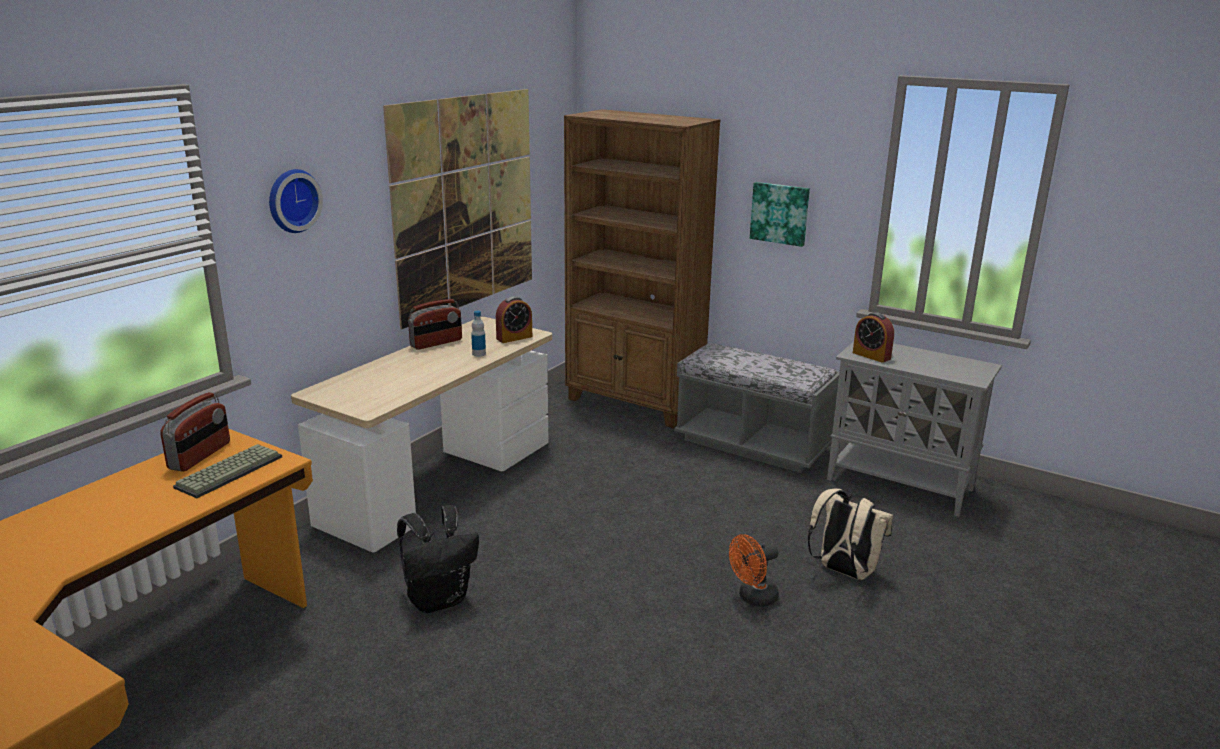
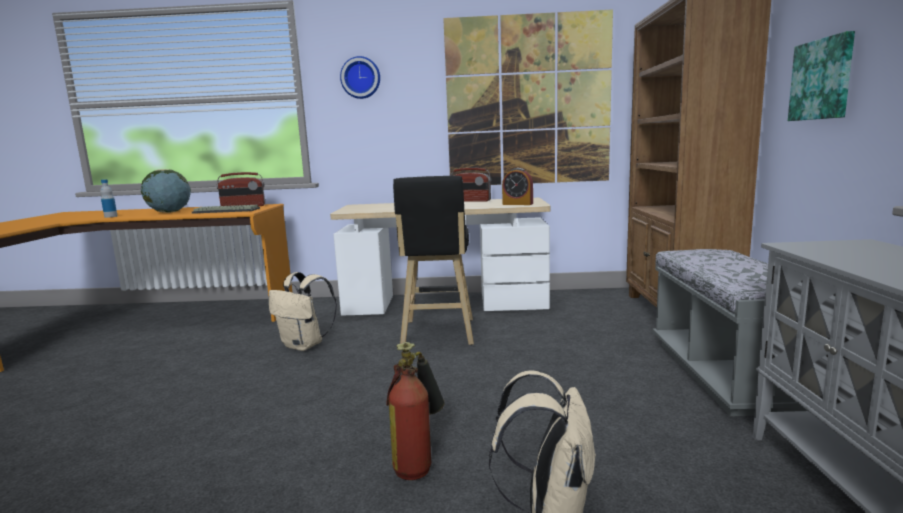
camera: 60 degrees right, 10 degrees down
black backpack [397,505,479,613] -> beige backpack [269,272,337,351]
bottle [471,311,486,357] -> bottle moved to [100,179,117,218]
orange fan [729,534,779,607] -> fire extinguisher [386,342,445,480]
alarm clock [853,312,894,363] -> none
none -> globe [141,169,191,213]
none -> black stool [393,176,474,345]

